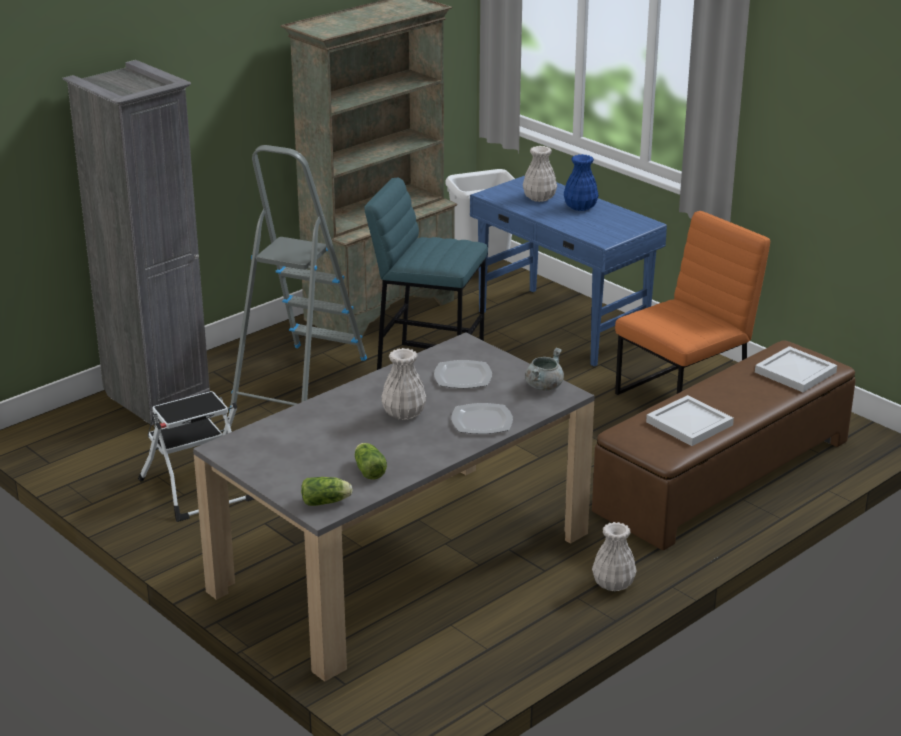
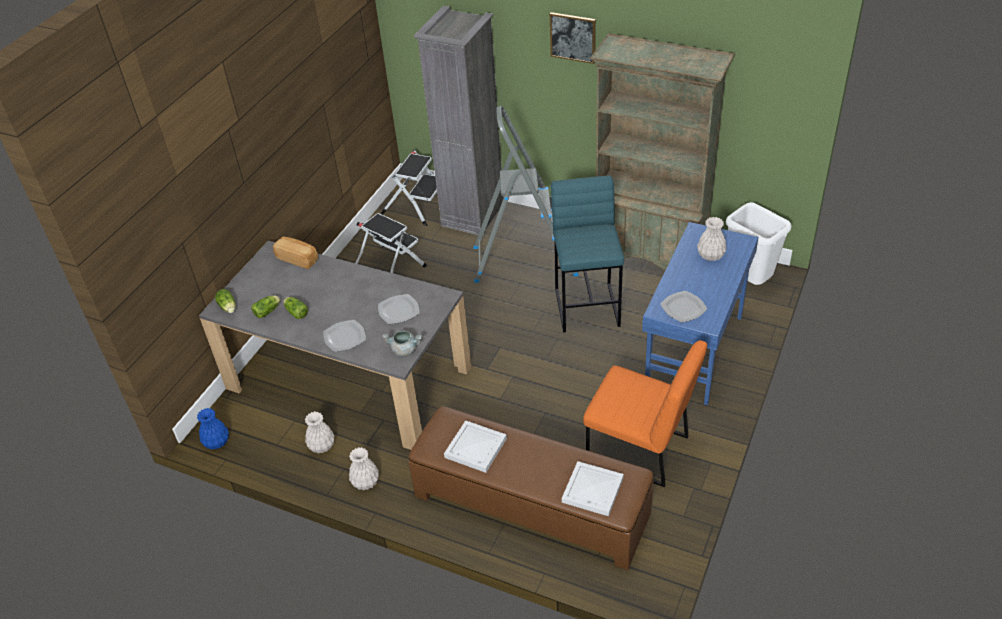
camera: 70 degrees right, 15 degrees up
white vase [381,348,426,420] -> white vase moved to [305,411,334,453]
blue vase [564,154,599,211] -> blue vase moved to [197,408,229,449]
none -> bread [273,237,318,269]
none -> lettuce [283,297,308,319]
none -> step ladder [380,150,437,226]
none -> picture [550,12,596,64]
none -> plate [660,291,707,323]

